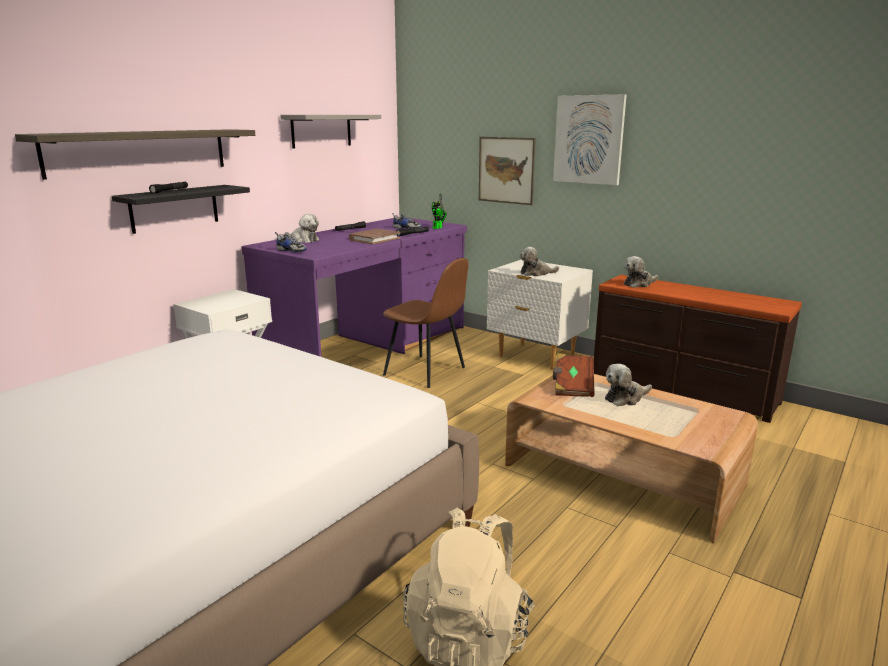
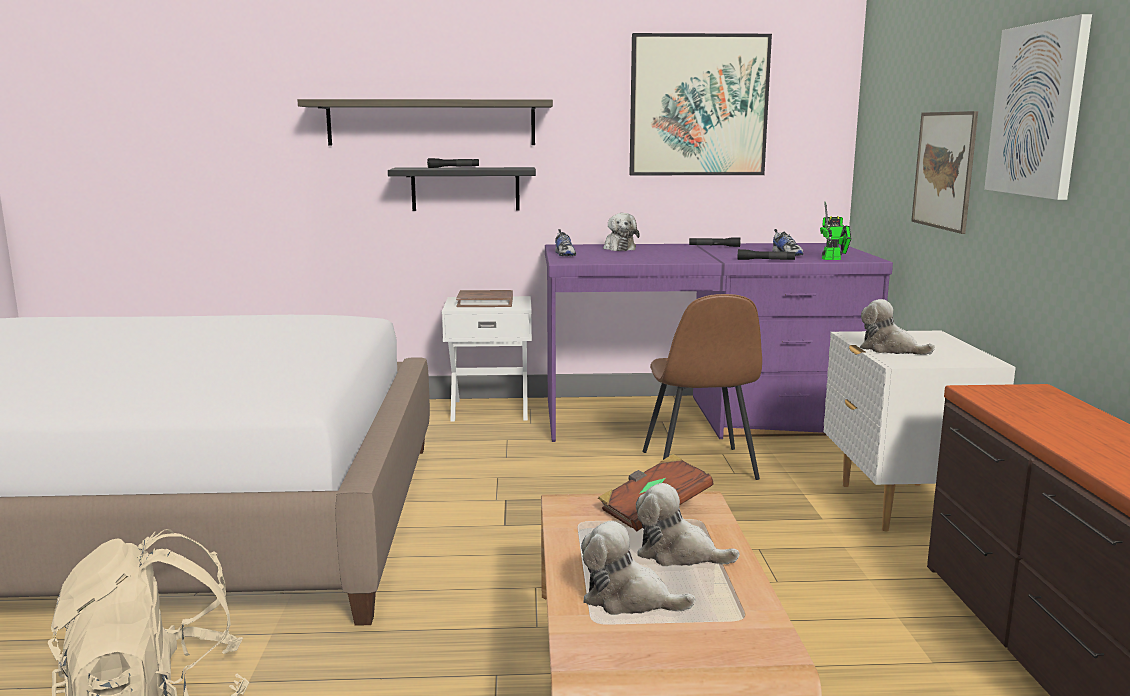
camera: 50 degrees right, 5 degrees down
grey shelf [280,115,381,149] -> picture [630,33,772,175]
brown book [349,229,401,244] -> brown book moved to [456,290,513,307]
plush toy [624,256,658,288] -> plush toy moved to [581,521,696,615]

